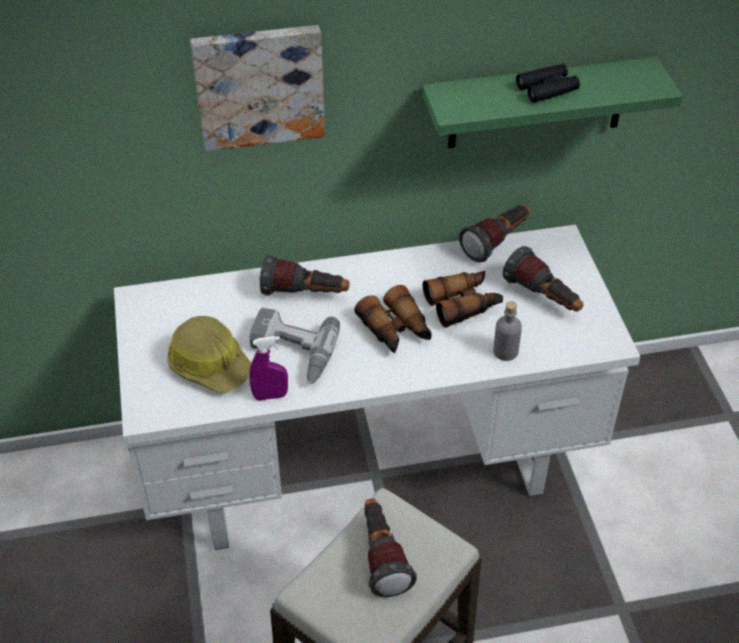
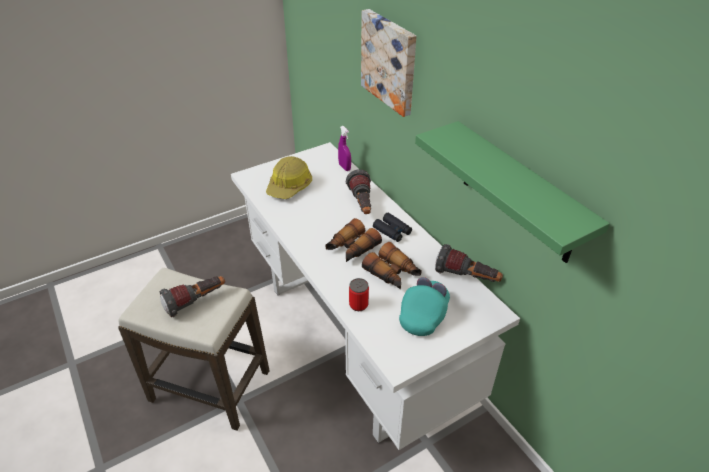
camera: 70 degrees right, 5 degrees down
power drill [249,308,340,384] -> none
purple spray bottle [249,336,288,400] -> purple spray bottle moved to [338,126,351,171]
grey bottle [493,301,522,361] -> can [349,278,369,311]
flashlight [503,246,583,312] -> turquoise cap [399,277,450,336]
black binoculars [516,64,580,103] -> black binoculars moved to [373,213,412,242]

